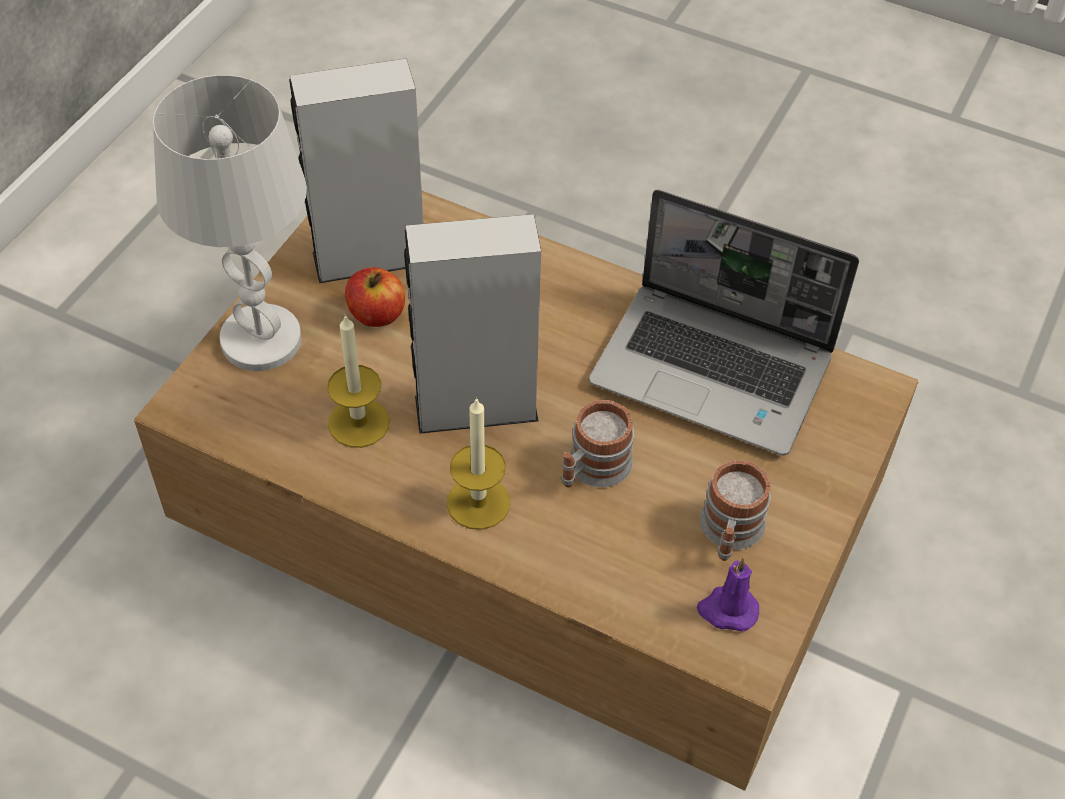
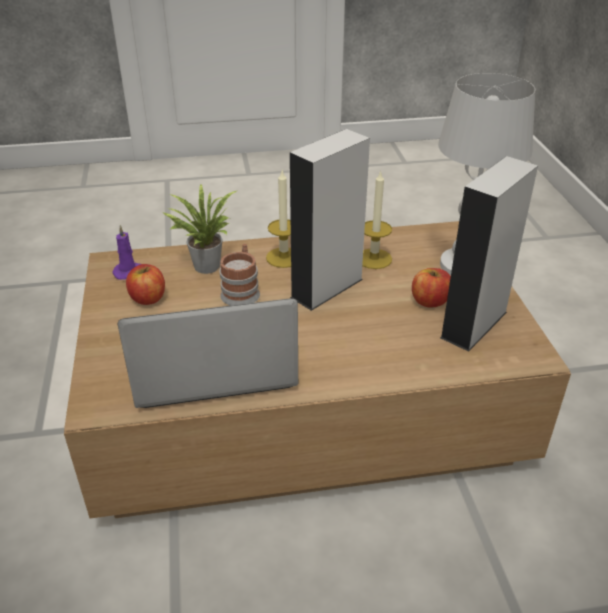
camera: 145 degrees right, 15 degrees down
mug [700,460,771,561] -> apple [126,264,165,305]
none -> potted plant [164,184,238,274]

